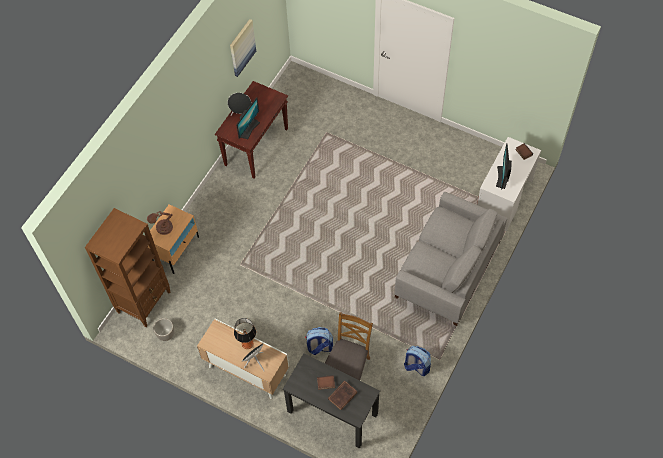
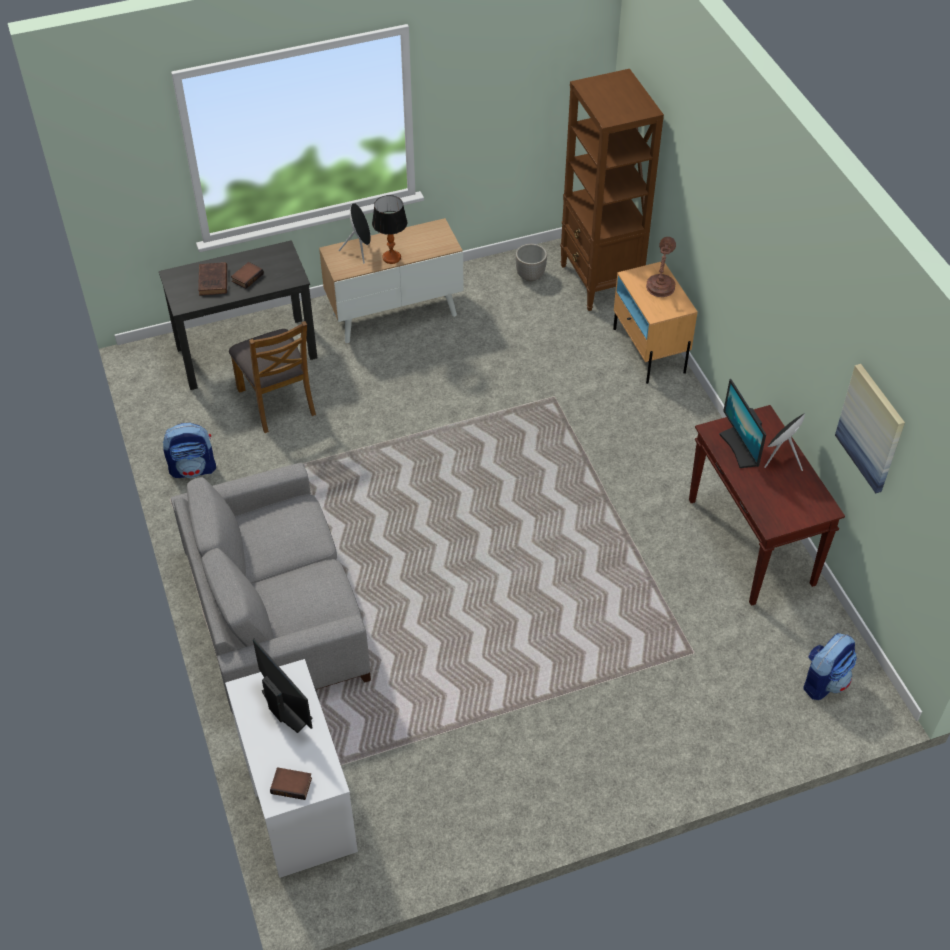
camera: 130 degrees right, 10 degrees down
backpack [305,327,333,355] -> backpack moved to [804,633,857,700]

